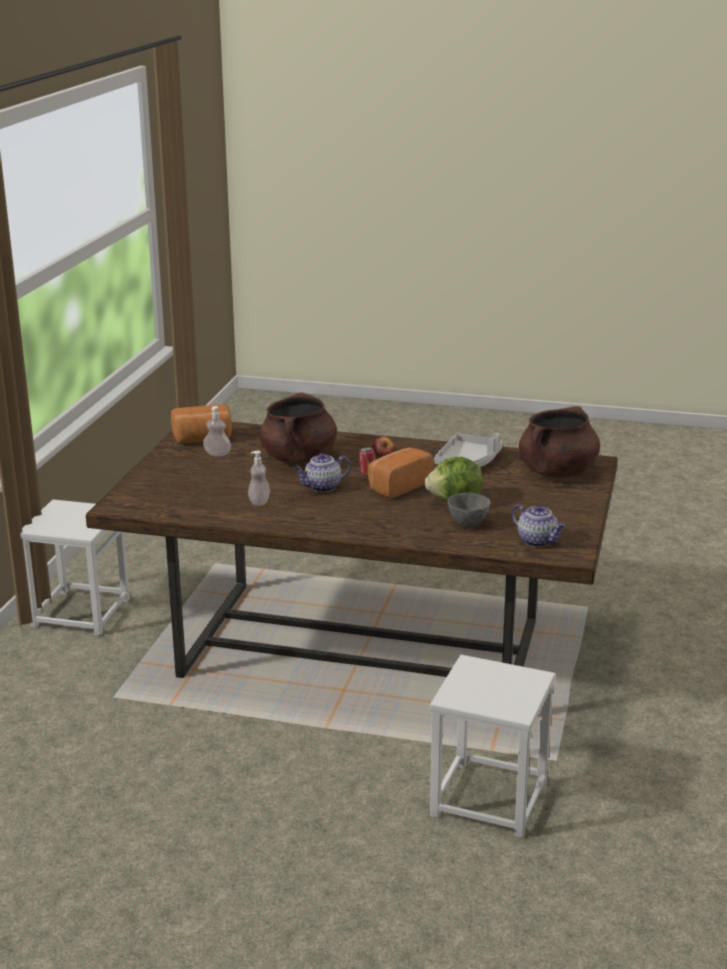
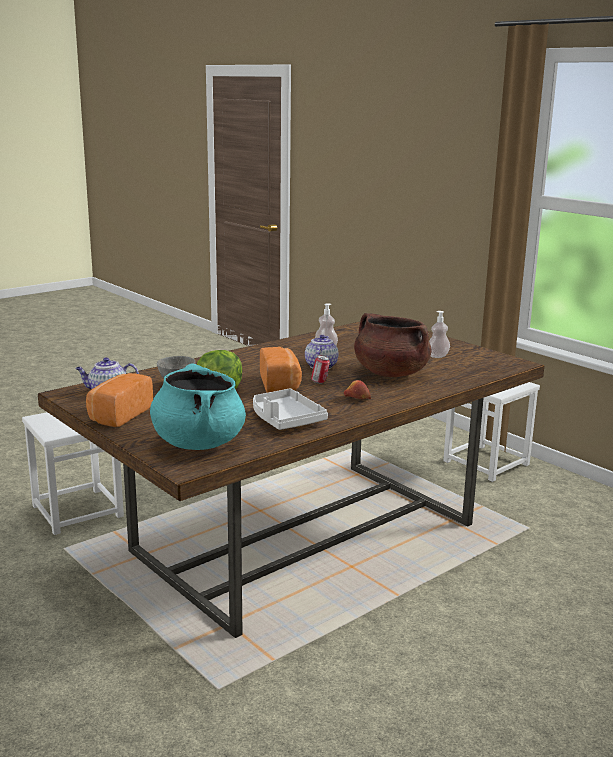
camera: 125 degrees right, 5 degrees down
bread [171,404,232,443] -> bread moved to [86,373,153,427]
brown cooking pot [519,406,600,478] -> turquoise cooking pot [150,363,246,450]

